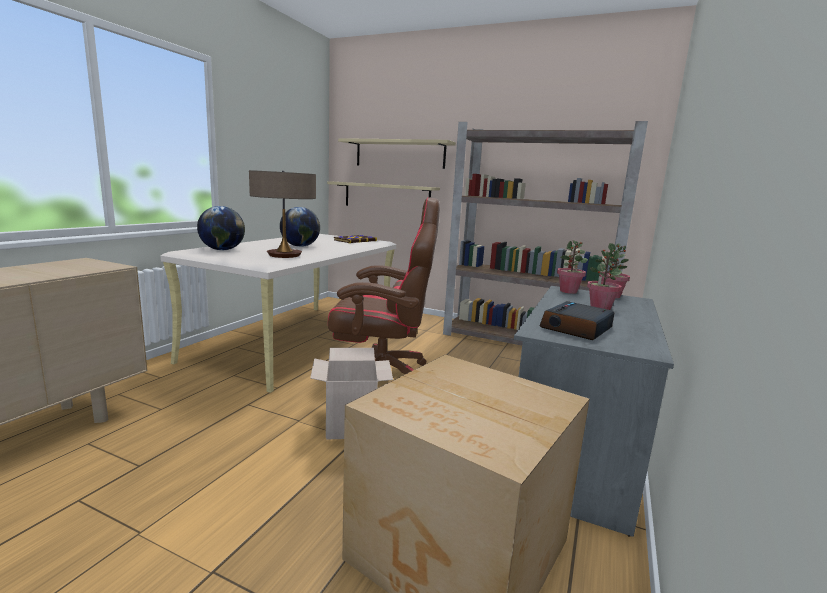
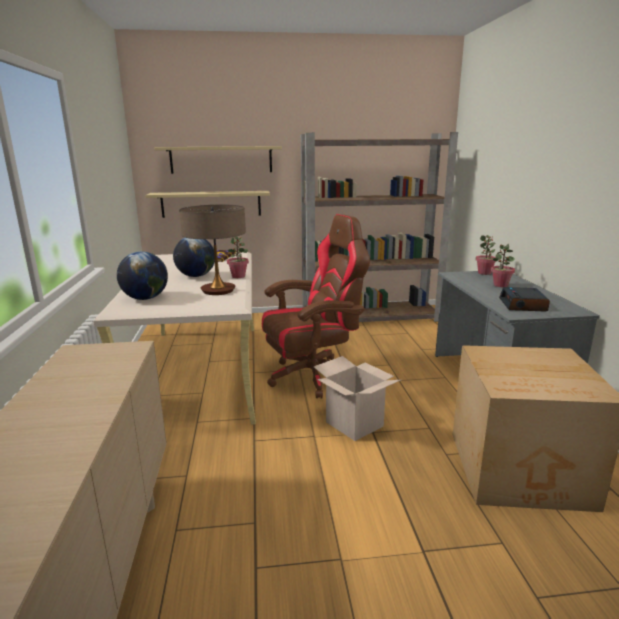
camera: 30 degrees left, 5 degrees up
potted plant [557,240,588,294] -> potted plant moved to [227,237,249,278]

